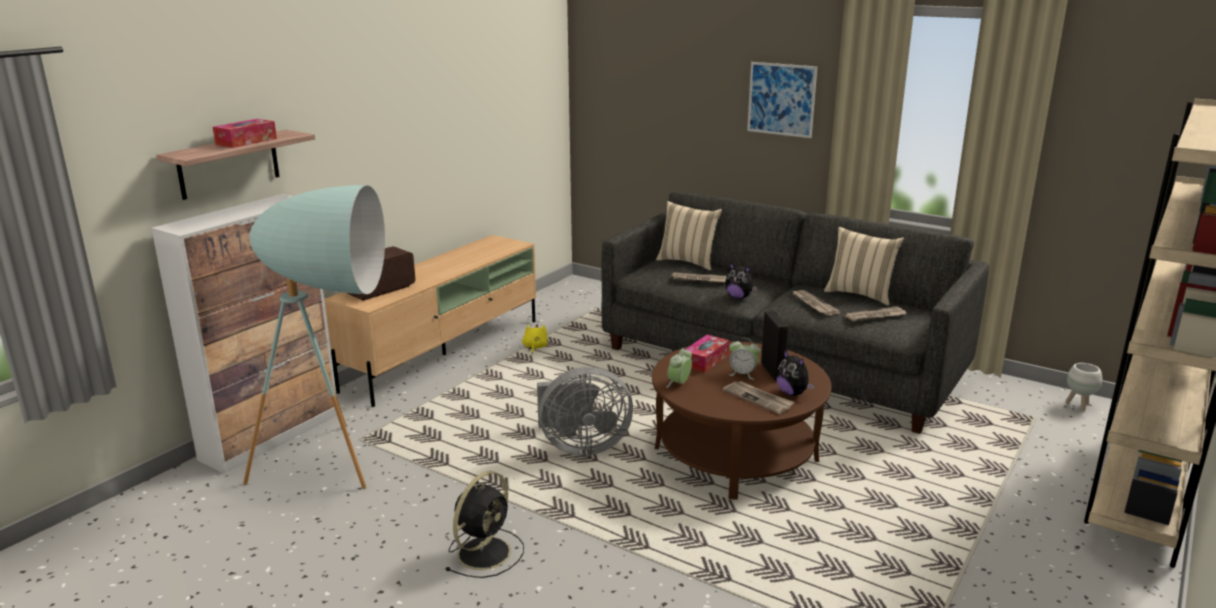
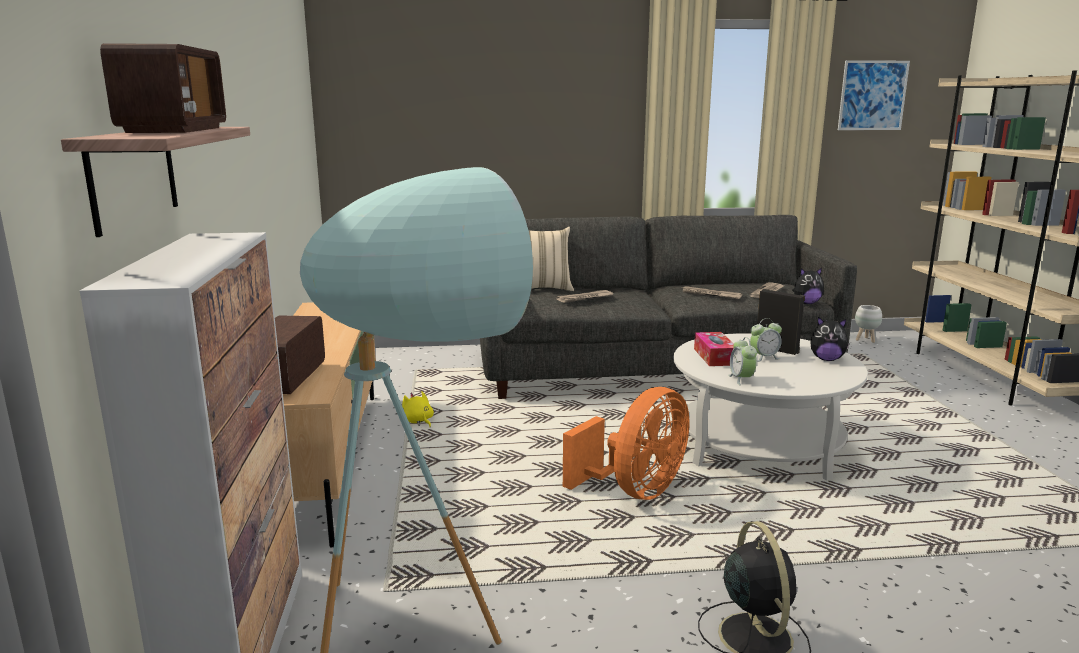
camera: 40 degrees left, 5 degrees down
tissue box [213,119,277,148] -> radio [100,43,226,133]
grey fan [537,367,633,456] -> orange fan [563,387,689,500]
brown coffee table [652,341,832,500] -> white coffee table [674,333,868,481]
newspaper [723,381,794,414] -> none
plush toy [725,263,758,299] -> plush toy moved to [792,268,824,304]
picture [747,62,817,138] -> picture moved to [838,60,910,130]
beige pillow [824,227,904,305] -> none

